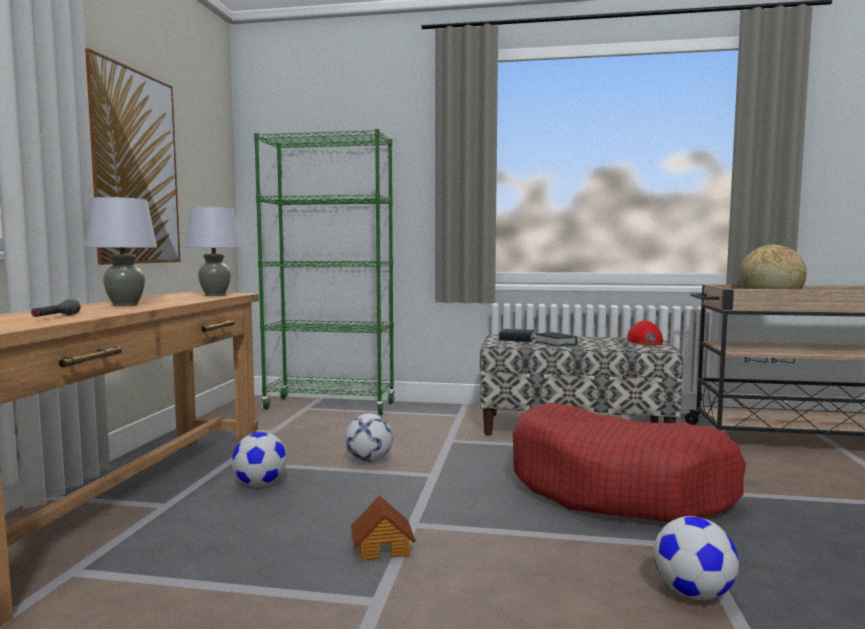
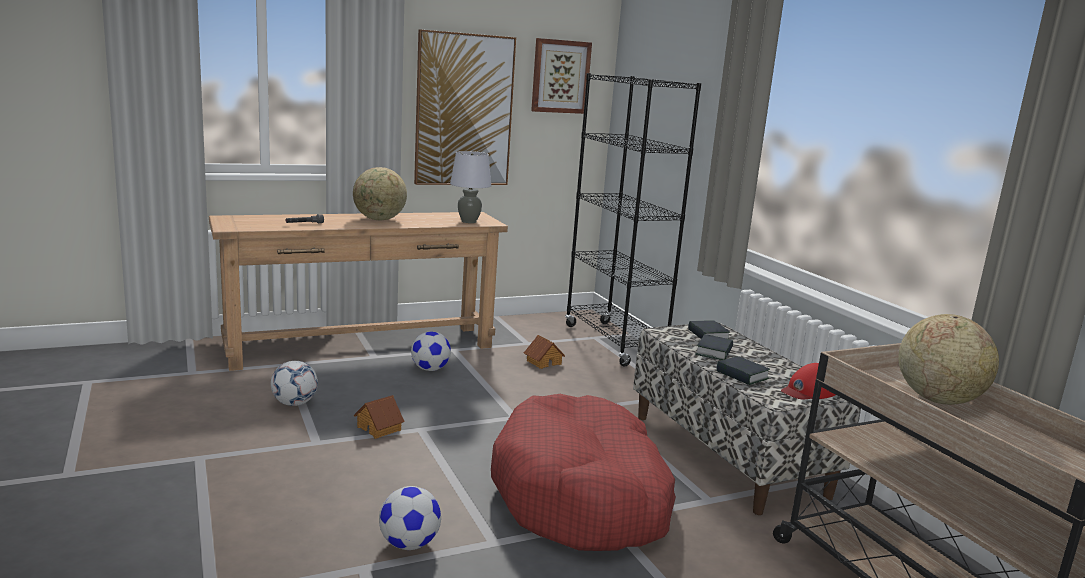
camera: 55 degrees right, 10 degrees up
grey table lamp [86,197,157,306] -> globe [353,167,407,220]
green bookcase [254,129,395,415] -> black bookcase [565,73,701,366]
football [345,414,393,462] -> football moved to [271,361,318,406]
none -> toy house [524,335,565,369]
none -> picture [531,38,592,114]
none -> book [716,356,770,385]

